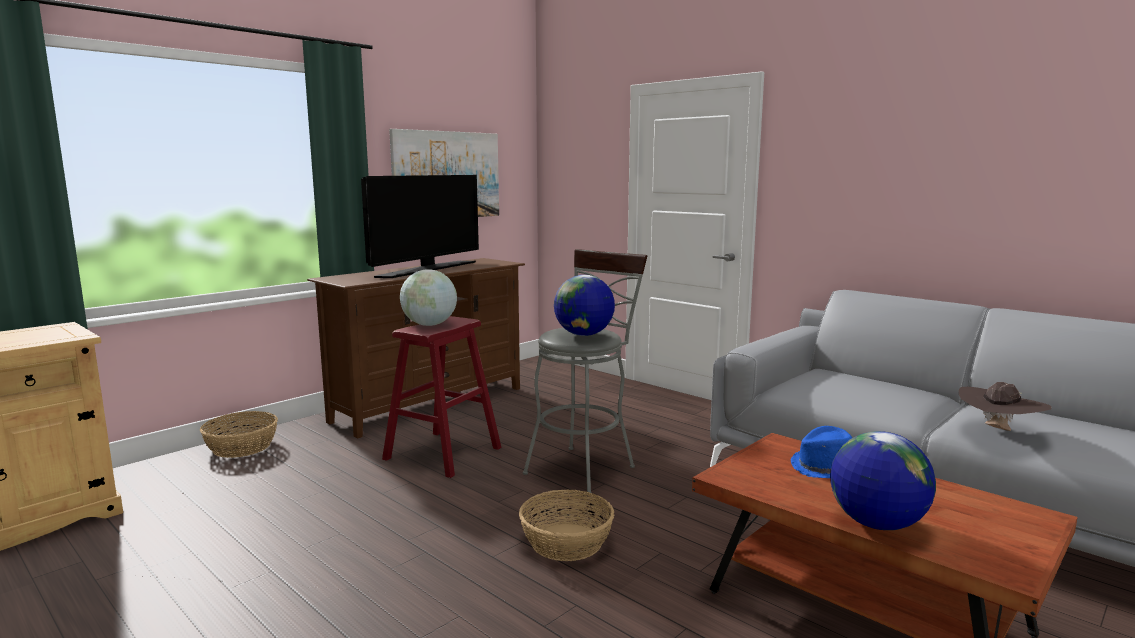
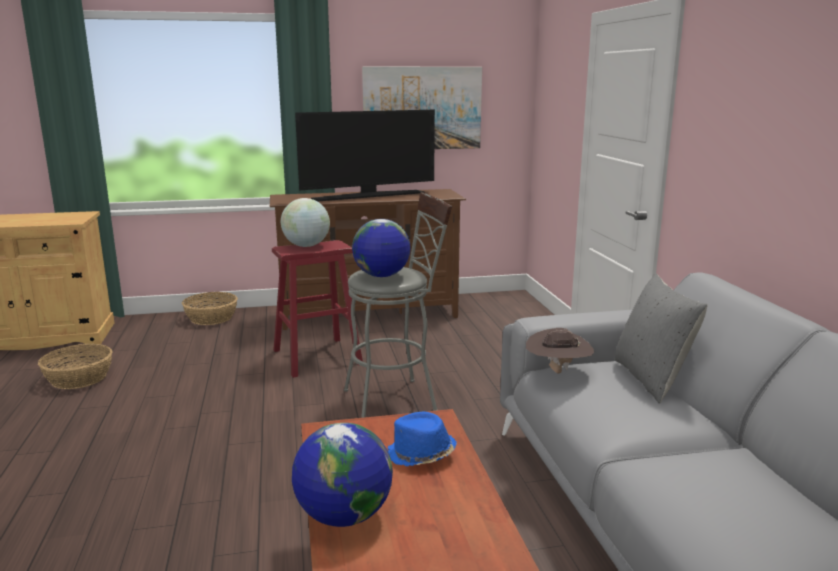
camera: 35 degrees right, 5 degrees up
basket [519,489,615,561] -> basket moved to [38,343,113,389]
brown hat [959,382,1052,431] -> brown hat moved to [526,328,594,374]
none -> grey pillow [615,273,708,403]

